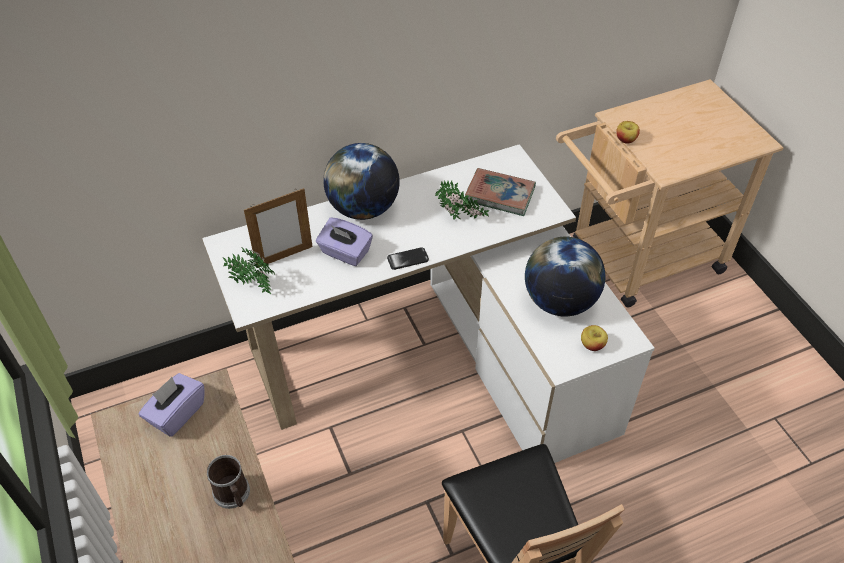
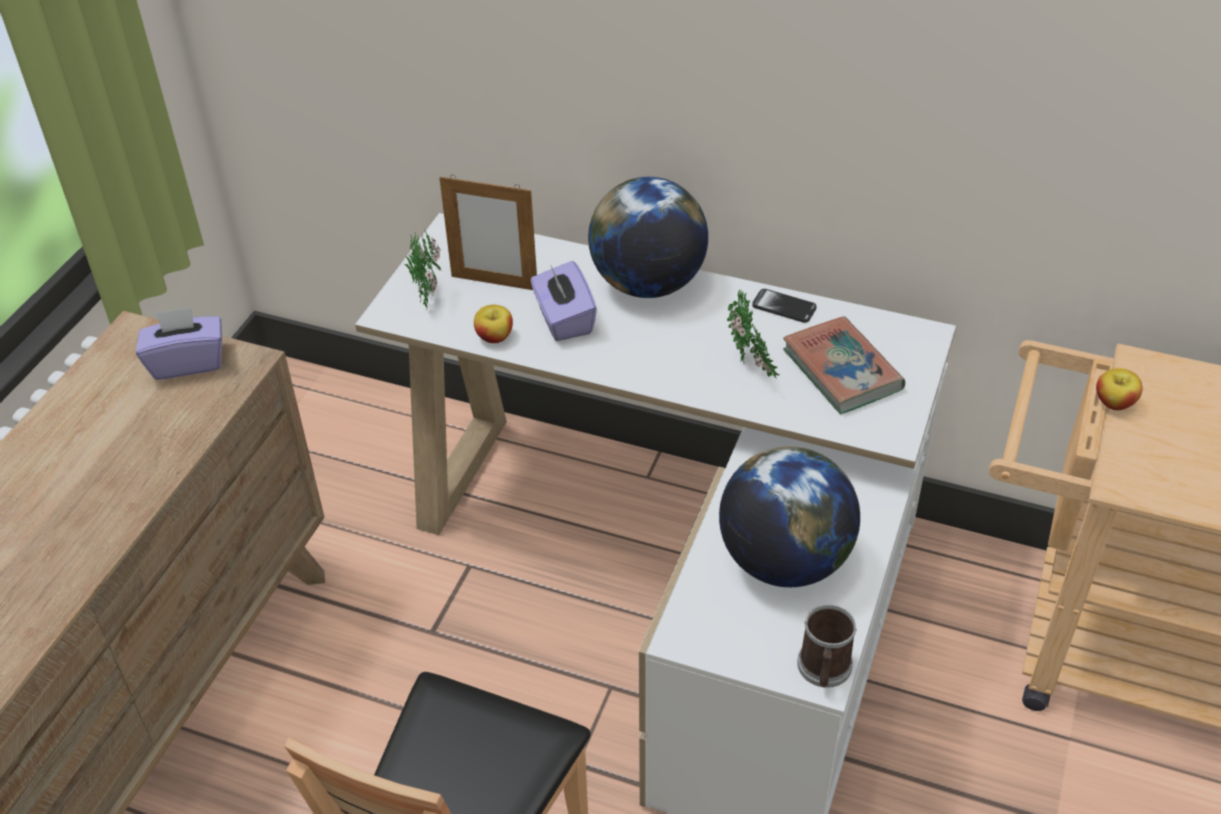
camera: 45 degrees right, 5 degrees down
mug [207,455,250,509] -> mug moved to [797,605,857,688]
phone [387,247,429,270] -> phone moved to [752,289,816,323]
apple [581,325,608,351] -> apple moved to [474,305,513,343]

